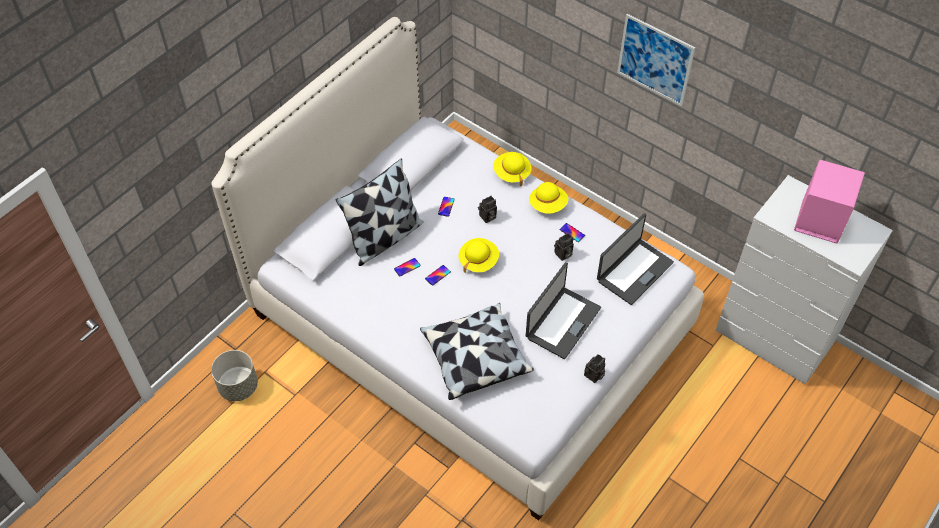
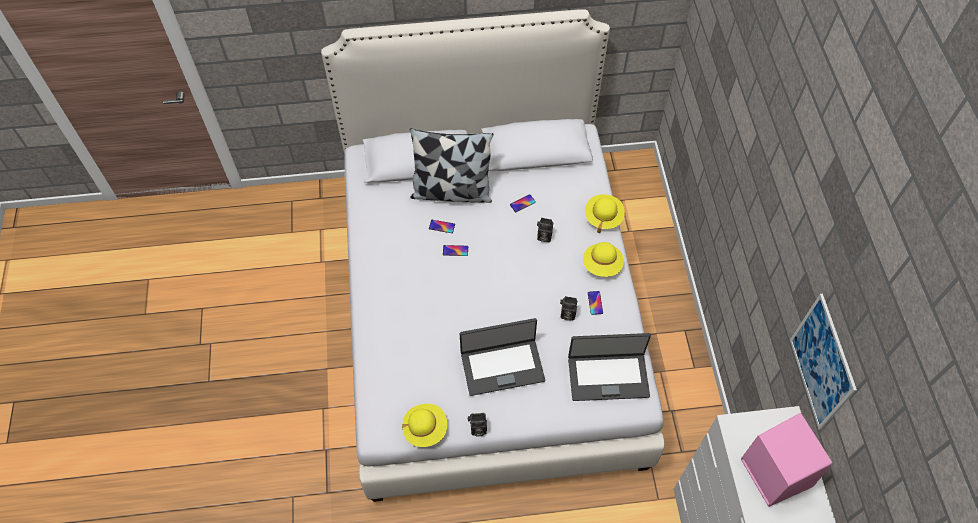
camera: 45 degrees right, 5 degrees up
grey planter [211,350,258,401] -> none
pillow [420,303,534,400] -> none
yellow hat [459,238,499,273] -> yellow hat moved to [402,404,447,447]
picture [617,14,695,106] -> picture moved to [790,294,857,430]

